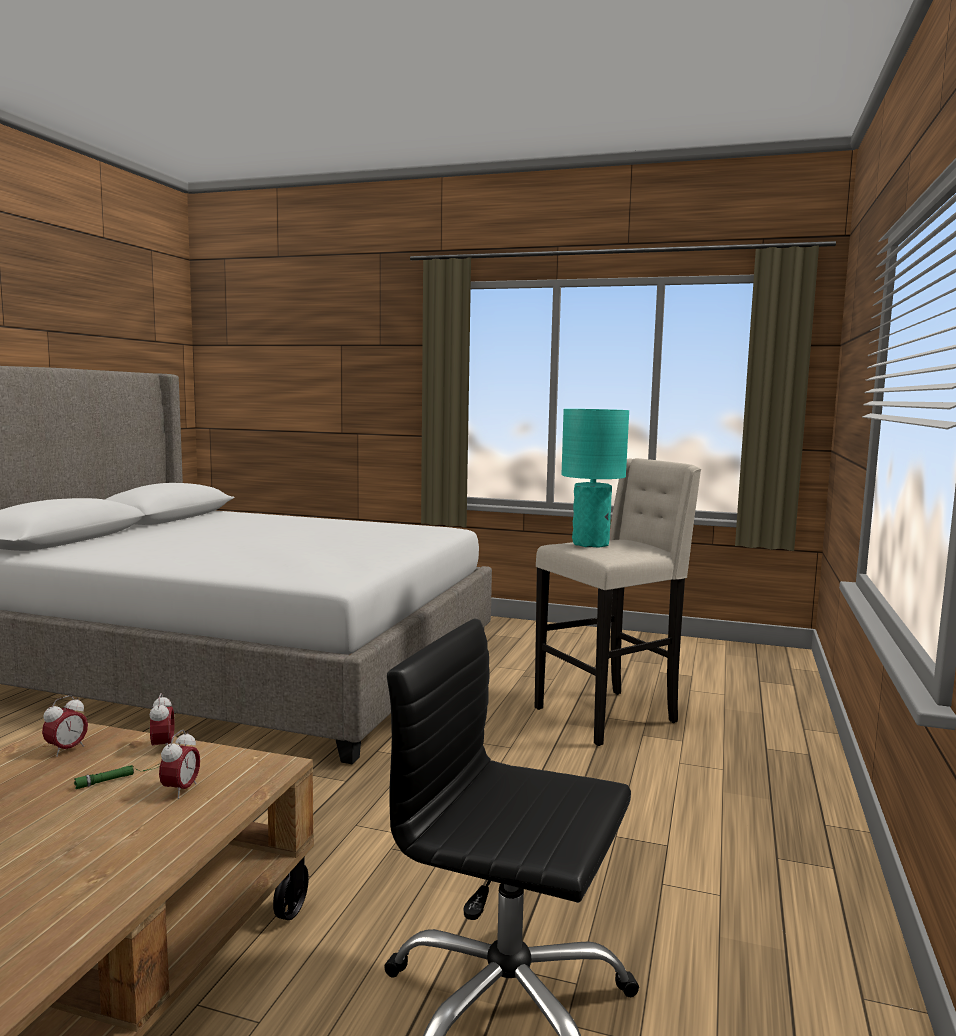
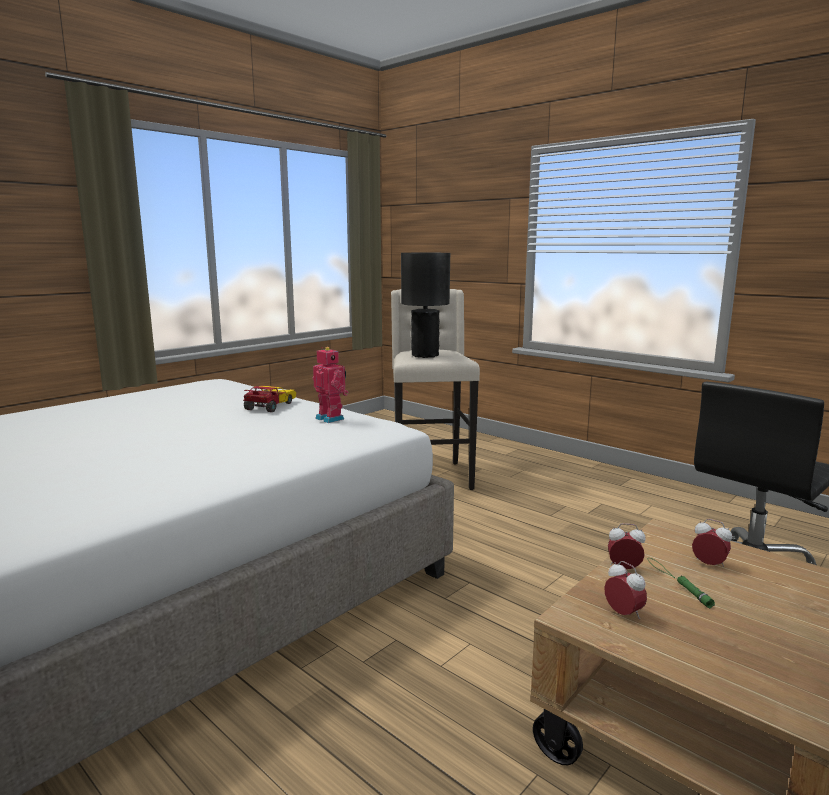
camera: 65 degrees left, 5 degrees up
turquoise table lamp [561,409,629,548] -> black table lamp [401,253,450,358]
none -> toy car [243,386,296,412]
none -> toy robot [313,347,348,423]

